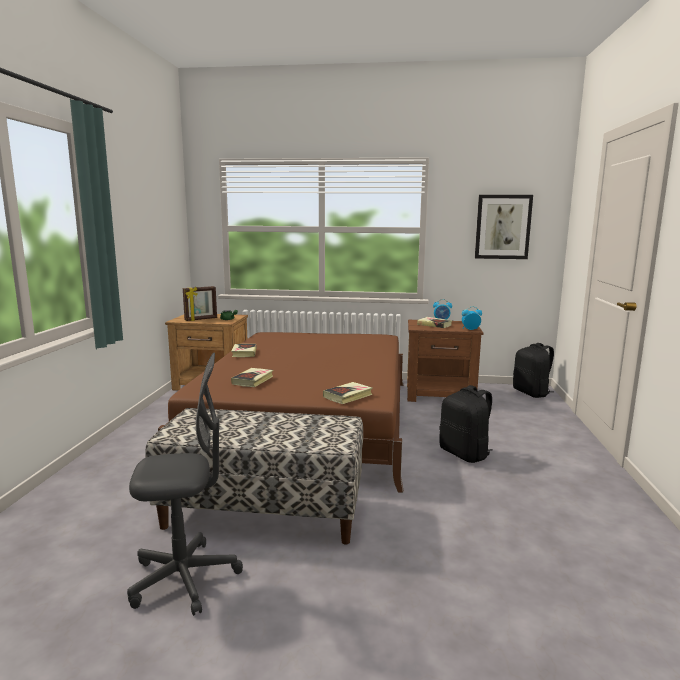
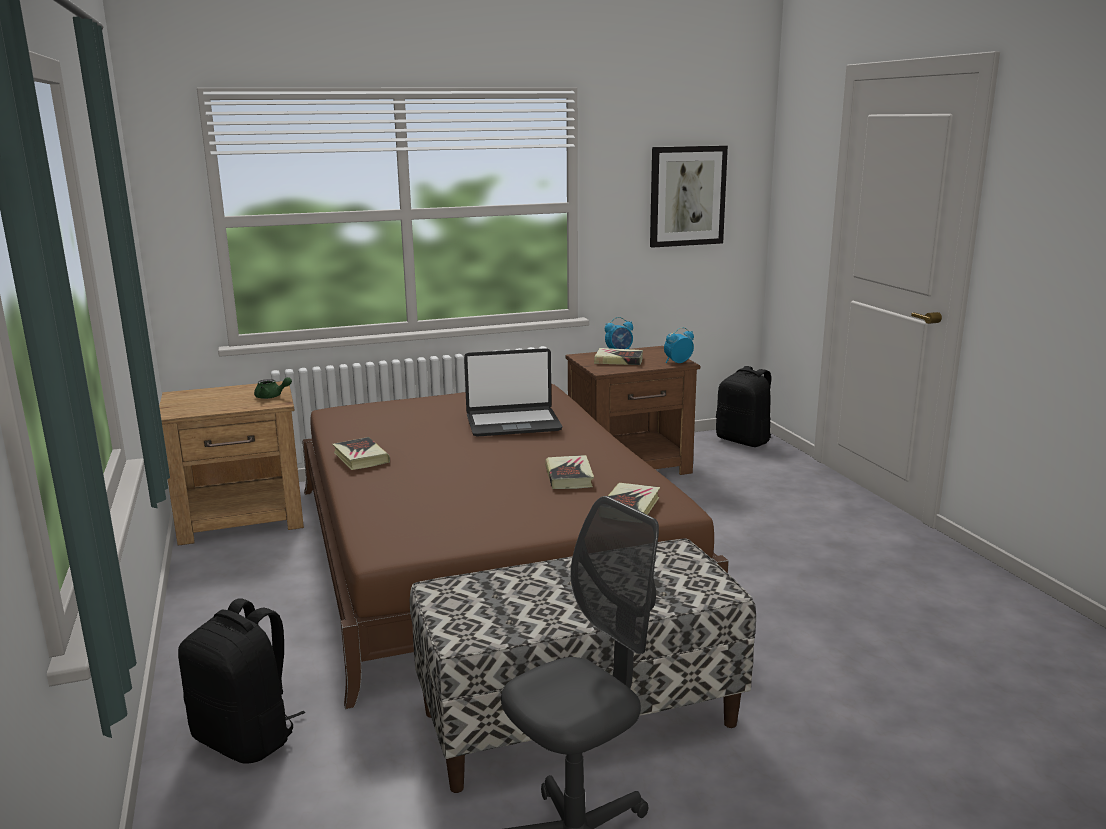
camera: 25 degrees left, 5 degrees up
picture frame [183,286,217,321] -> none
book [231,368,273,387] -> book moved to [545,455,594,489]
black backpack [439,385,493,463] -> black backpack moved to [178,598,305,764]
none -> laptop [464,348,563,437]

